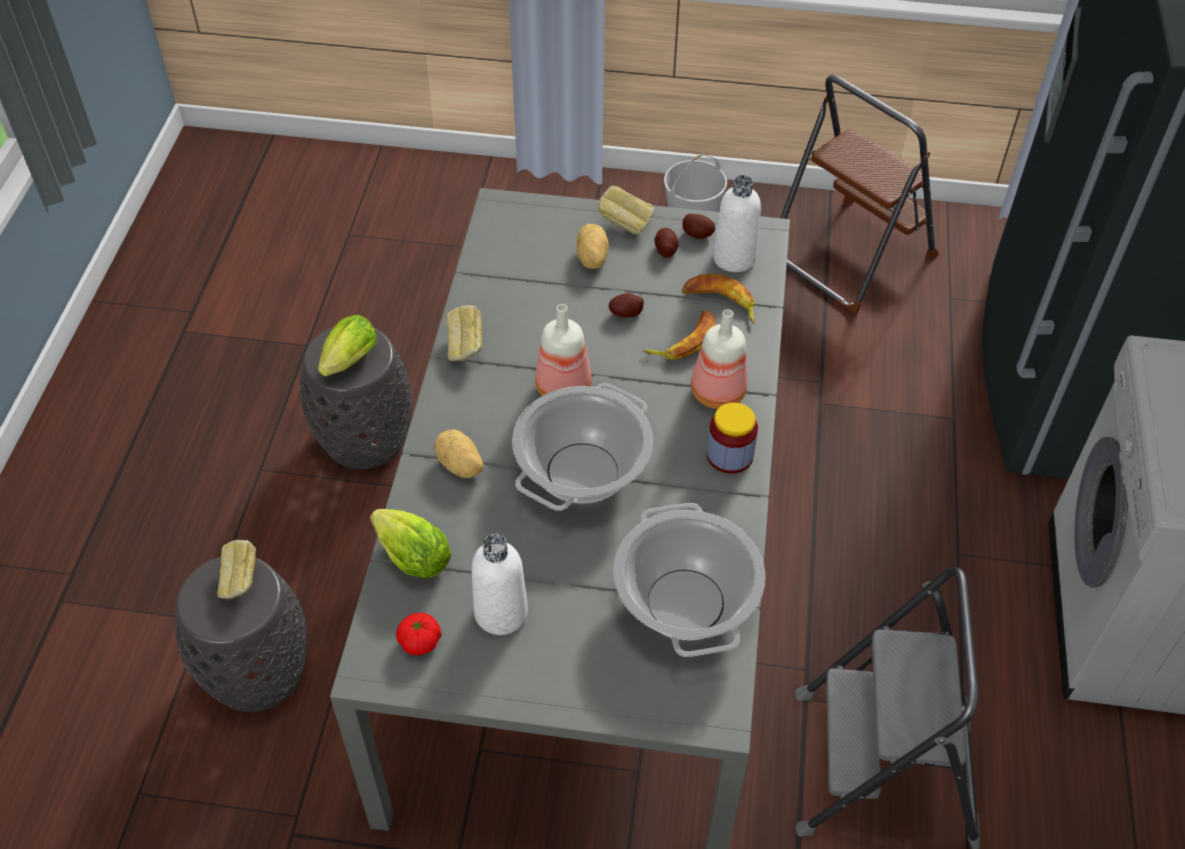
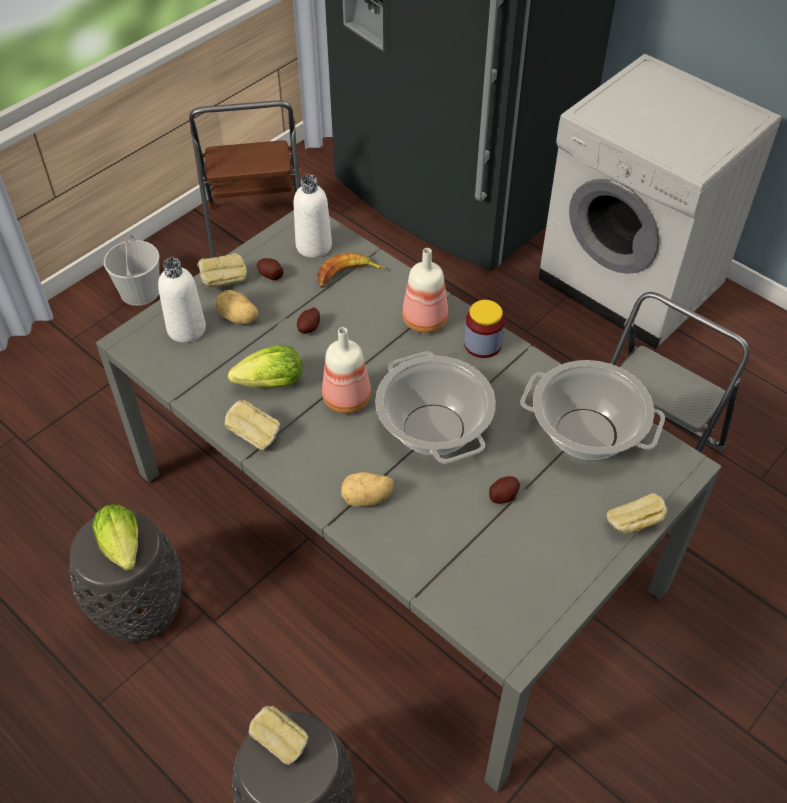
camera: 55 degrees left, 0 degrees up
lettuce [370,509,451,578] -> lettuce moved to [228,345,302,388]
tomato [396,613,441,655] -> none
white bottle [472,534,528,635] -> white bottle moved to [158,258,206,343]
banana [643,310,716,360] -> none
potato [682,214,715,239] -> potato moved to [489,476,520,504]
none -> bread [607,493,668,534]

